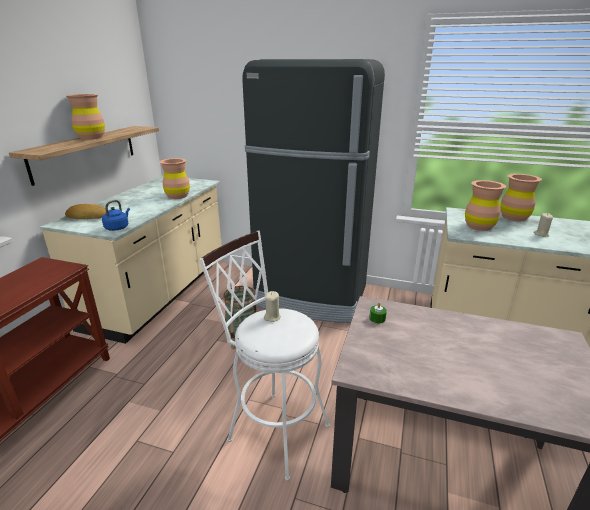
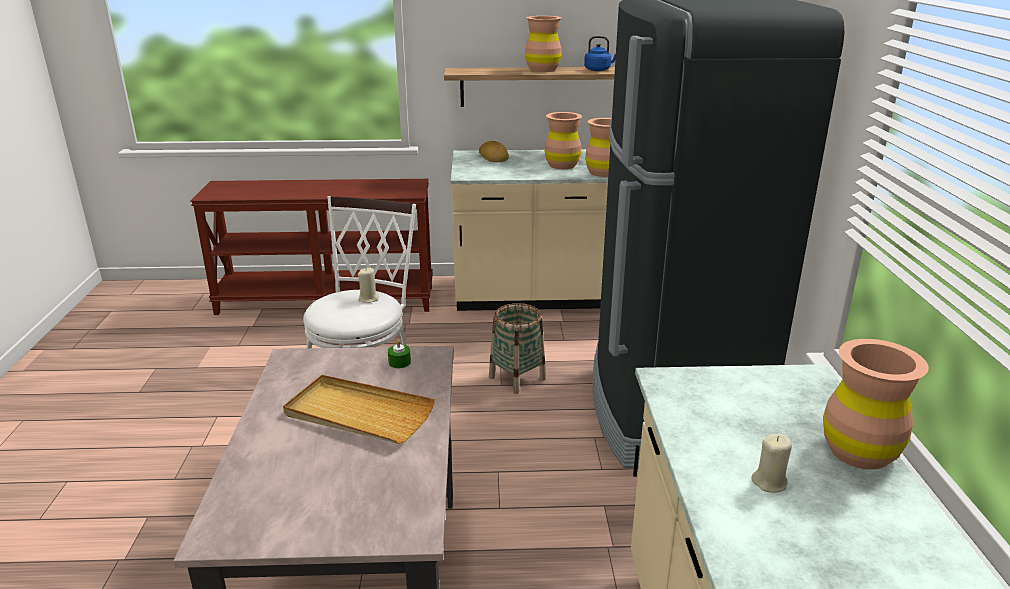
camera: 70 degrees right, 0 degrees up
blue kettle [102,200,130,231] -> blue kettle moved to [584,36,616,71]
brown vase [465,180,507,231] -> brown vase moved to [545,112,582,169]
none -> beige tray [283,375,435,444]

